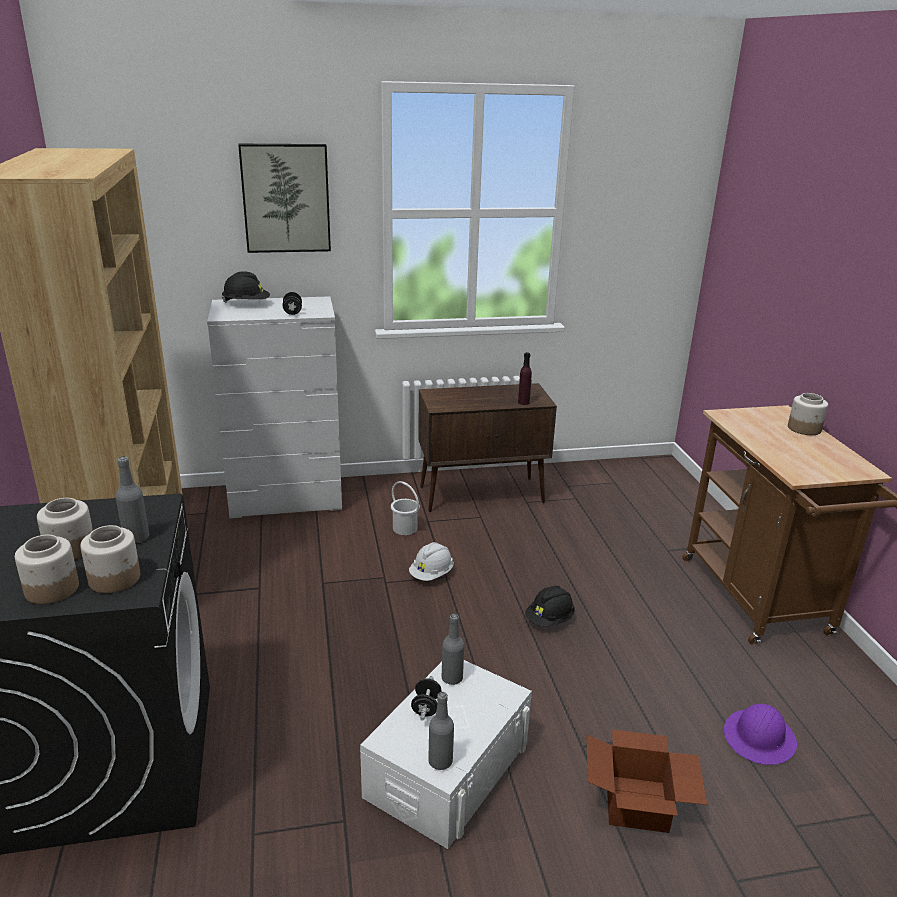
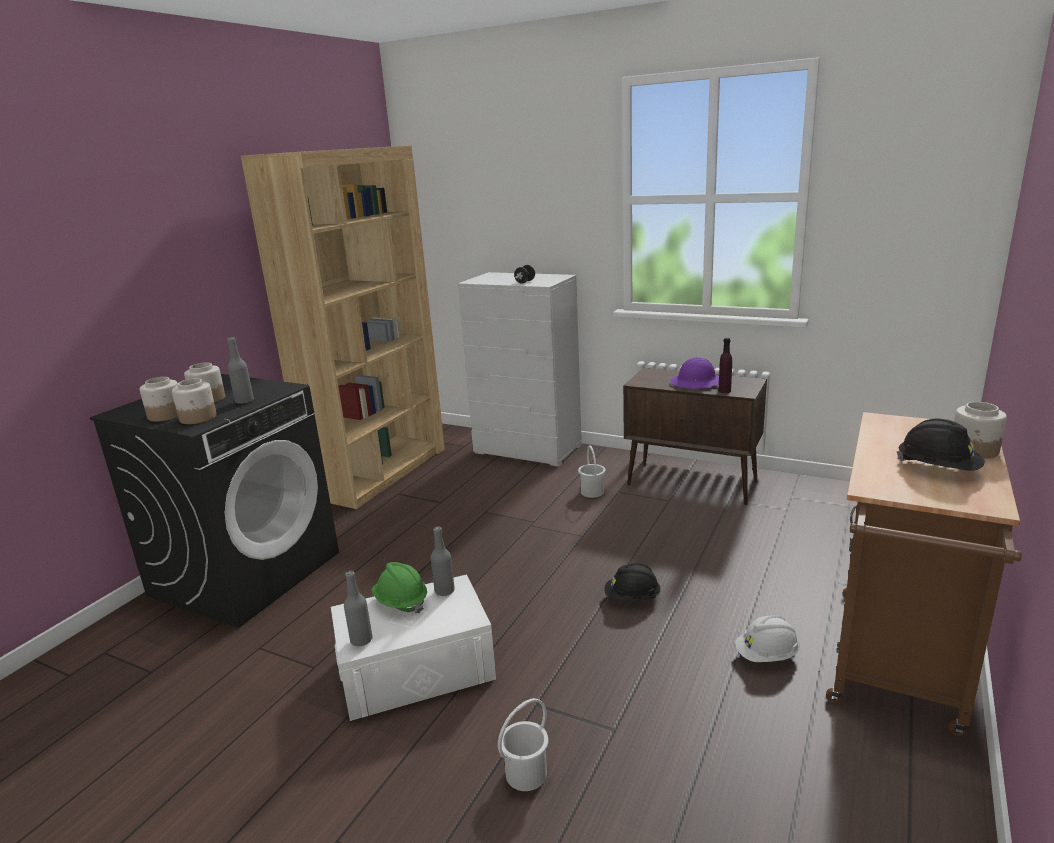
camera: 40 degrees right, 5 degrees down
black hard hat [222,271,270,303] -> black hard hat moved to [897,419,984,471]
picture [238,144,331,253] -> none
white hard hat [409,542,454,581] -> white hard hat moved to [735,615,800,662]
black dumbbell [411,676,441,720] -> green hard hat [371,562,427,614]
cardboard box [587,729,707,833] -> white bucket [498,698,549,791]
purple hard hat [724,704,797,765] -> purple hard hat moved to [670,357,719,389]

